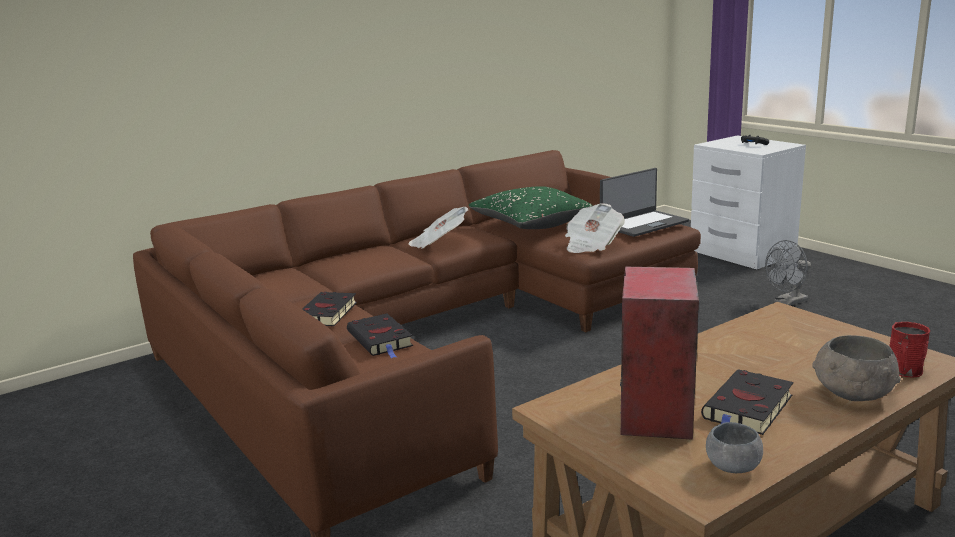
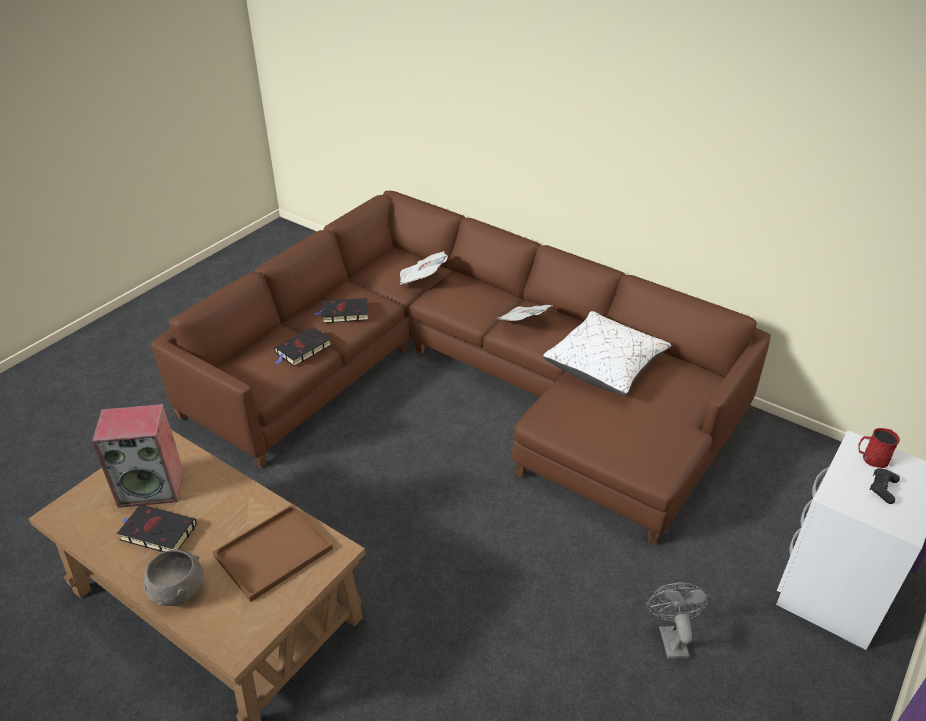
camera: 70 degrees right, 20 degrees up
green pillow [469,186,593,229] -> white pillow [543,311,671,396]
newspaper [565,203,625,253] -> newspaper moved to [400,251,448,285]
laptop [600,168,689,237] -> none
grey bowl [706,422,763,473] -> none
grey fan [765,240,811,305] -> grey fan turned 45 degrees clockwise [646,582,711,659]
red mug [890,322,930,377] -> red mug moved to [858,428,900,468]
none -> brown tray [213,504,333,602]

